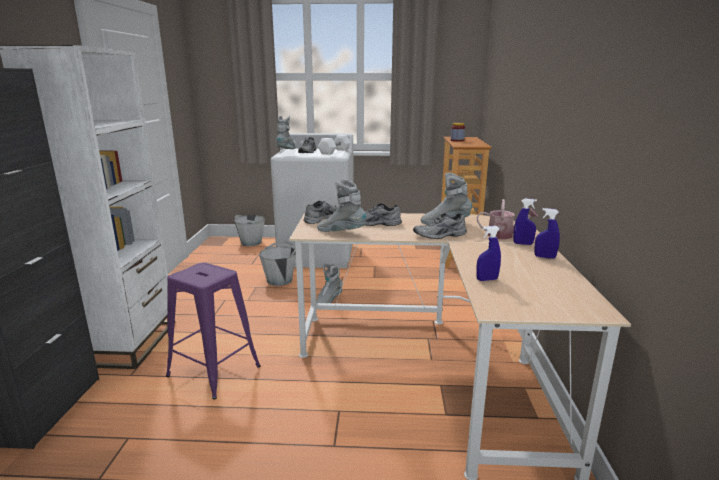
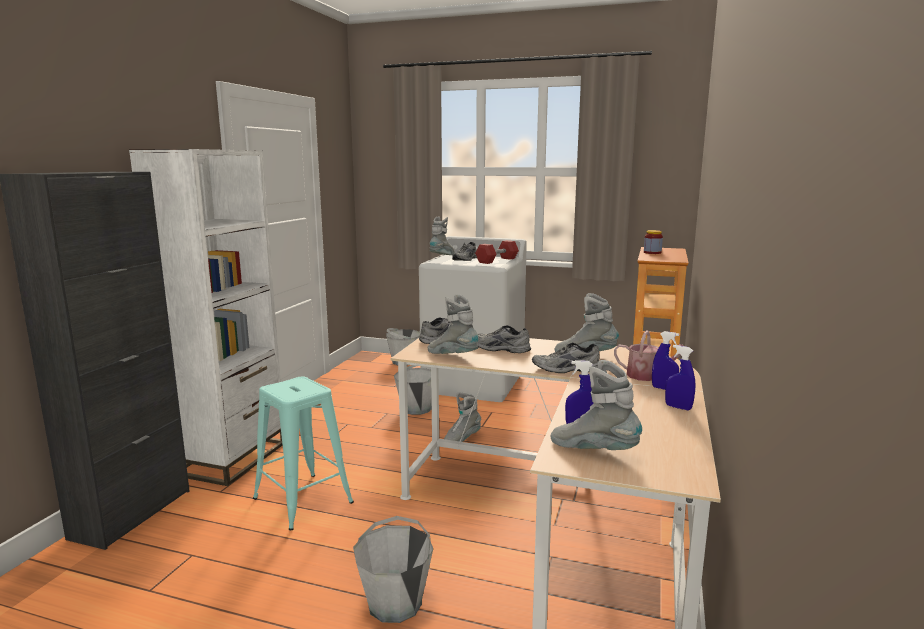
camera: 15 degrees right, 5 degrees down
purple stool [166,262,261,399] -> turquoise stool [253,377,354,530]
white dumbbell [318,135,351,155] -> red dumbbell [475,240,519,264]
none -> grey bucket [353,516,433,623]
none -> grey boot [551,360,642,450]

